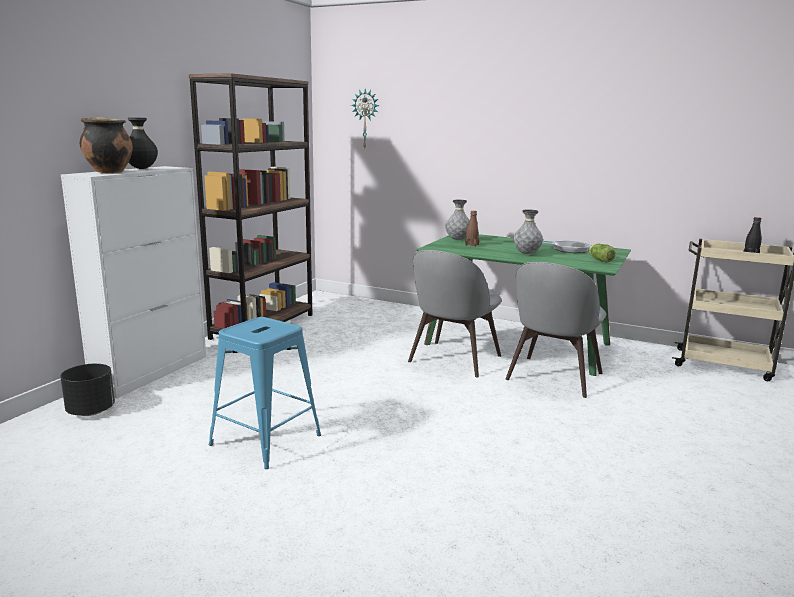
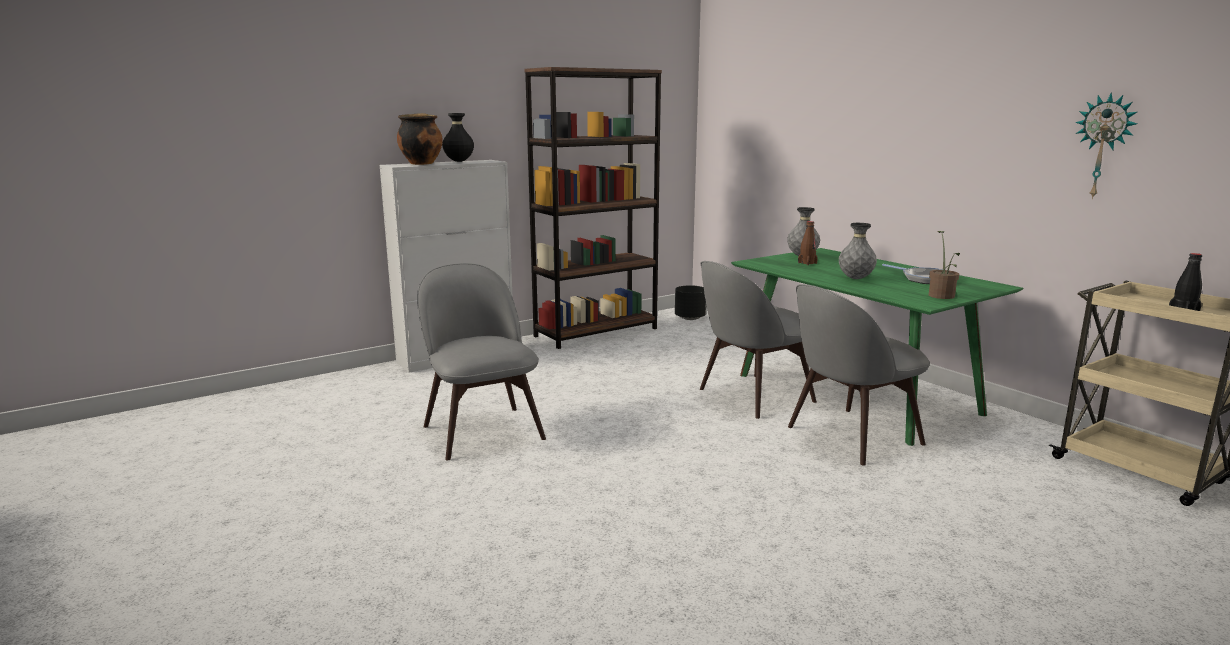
camera: 30 degrees right, 0 degrees up
black planter [60,364,115,416] -> black planter moved to [675,285,707,320]
blue stool [209,317,321,469] -> grey chair [417,263,546,460]
wall clock [351,89,379,148] -> wall clock moved to [1075,92,1137,199]
lettuce [589,244,616,263] -> potted plant [929,231,960,299]

